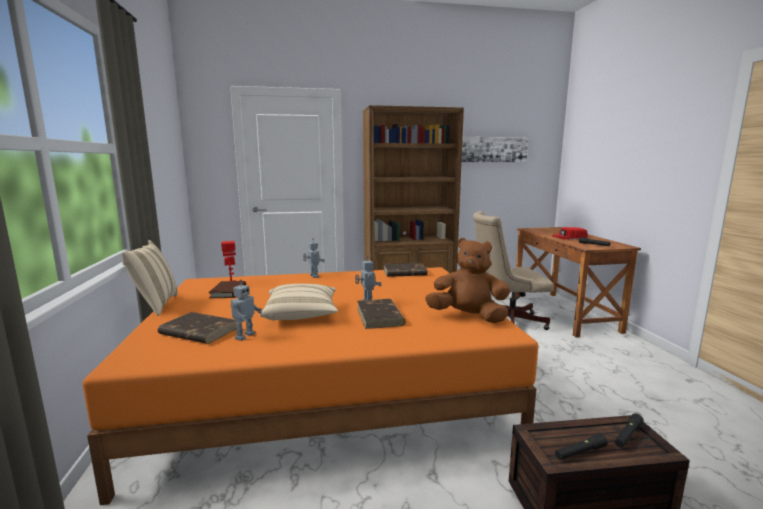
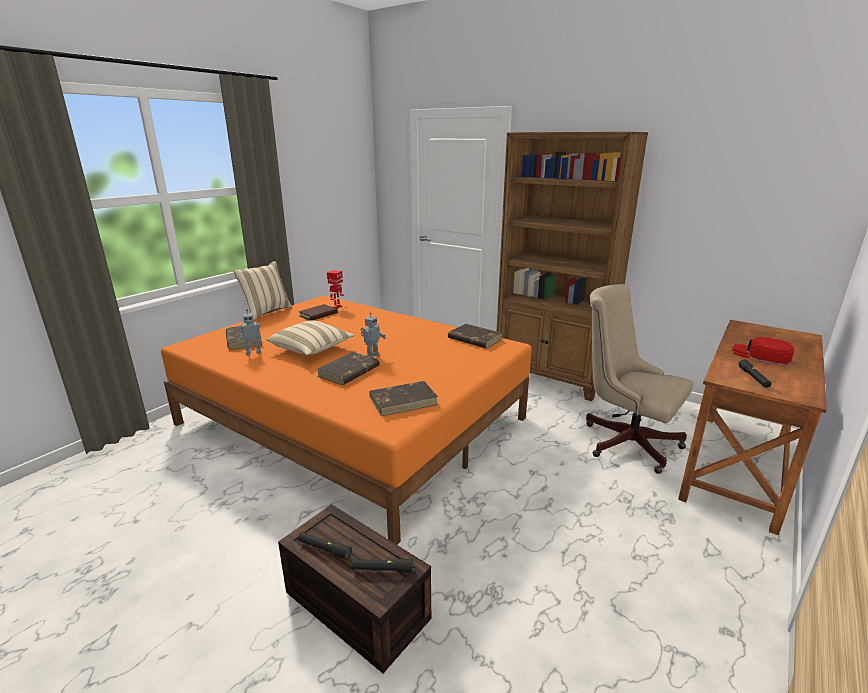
camera: 45 degrees right, 10 degrees up
toy robot [303,238,325,278] -> none
brown plush toy [425,238,510,323] -> brown book [369,381,438,416]
picture [462,137,528,162] -> none

